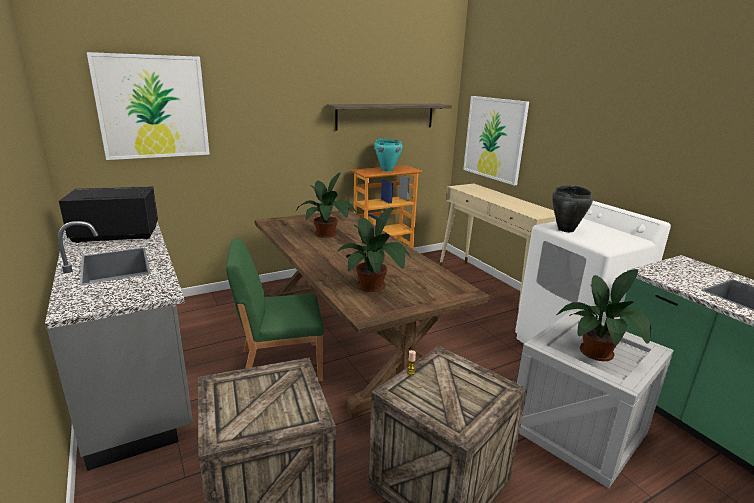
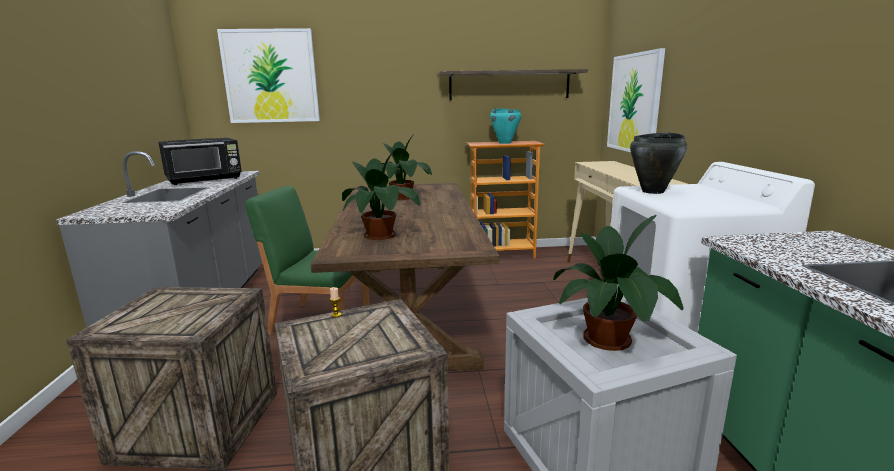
camera: 25 degrees right, 5 degrees down
black microwave [59,187,158,243] -> black microwave turned 135 degrees clockwise [158,138,242,185]

